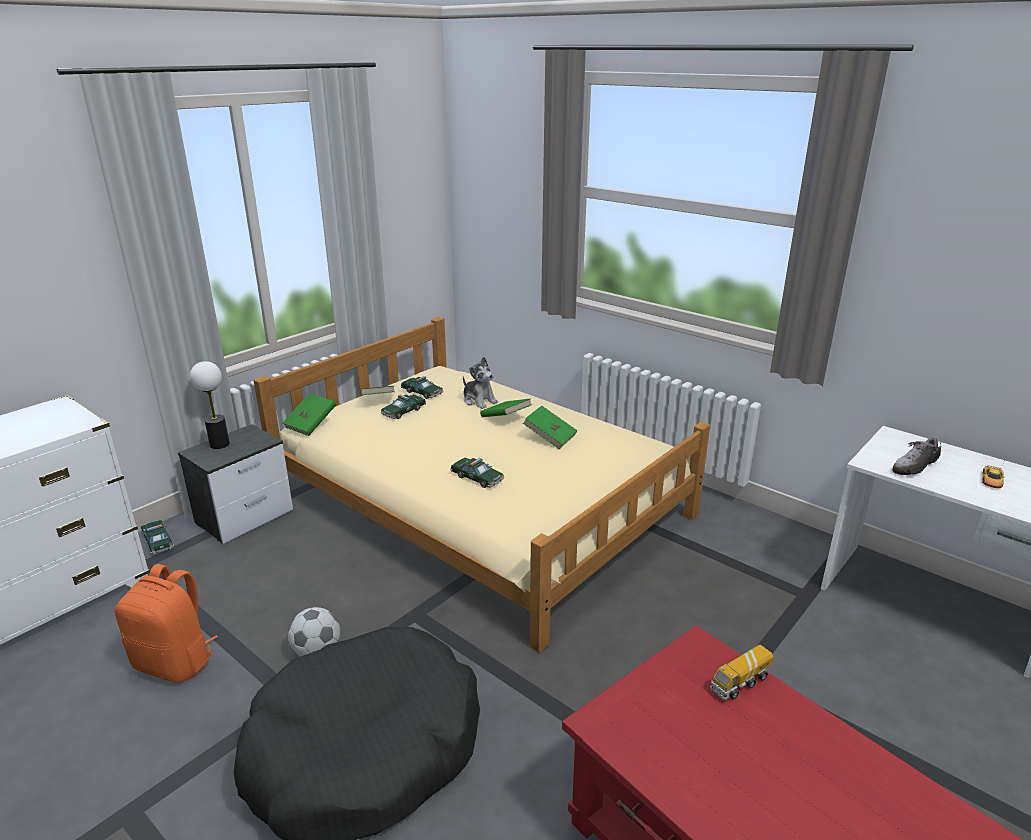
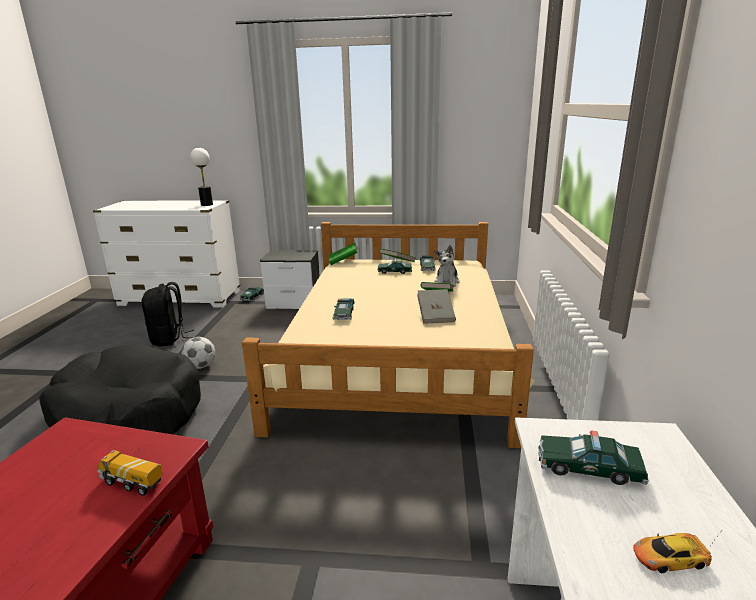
camera: 55 degrees right, 5 degrees down
orange backpack [115,564,218,683] -> black backpack [141,282,194,346]
table lamp [190,361,230,449] -> table lamp moved to [190,148,213,206]
green book [523,406,577,449] -> grey book [417,289,456,324]
shoe [892,437,941,475] -> toy car [538,431,649,485]

